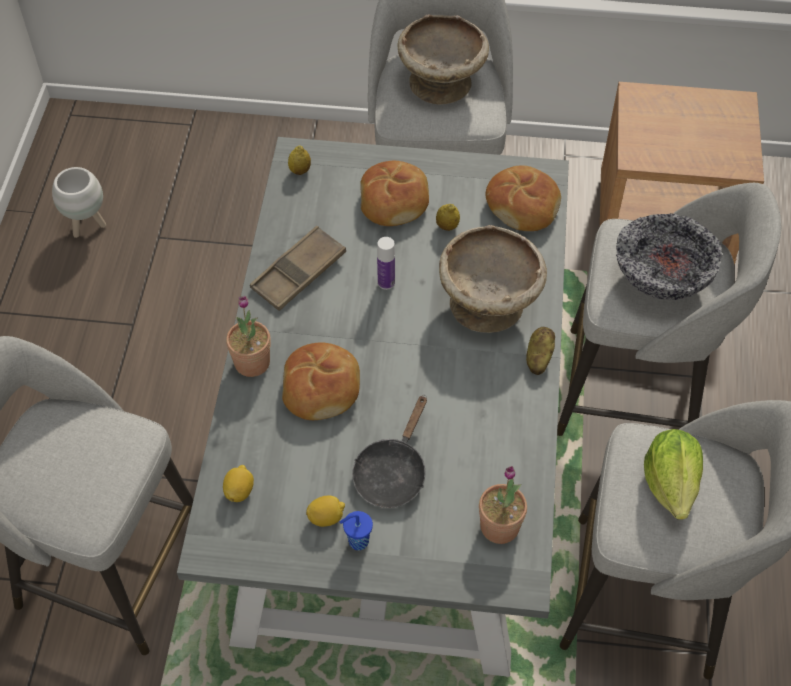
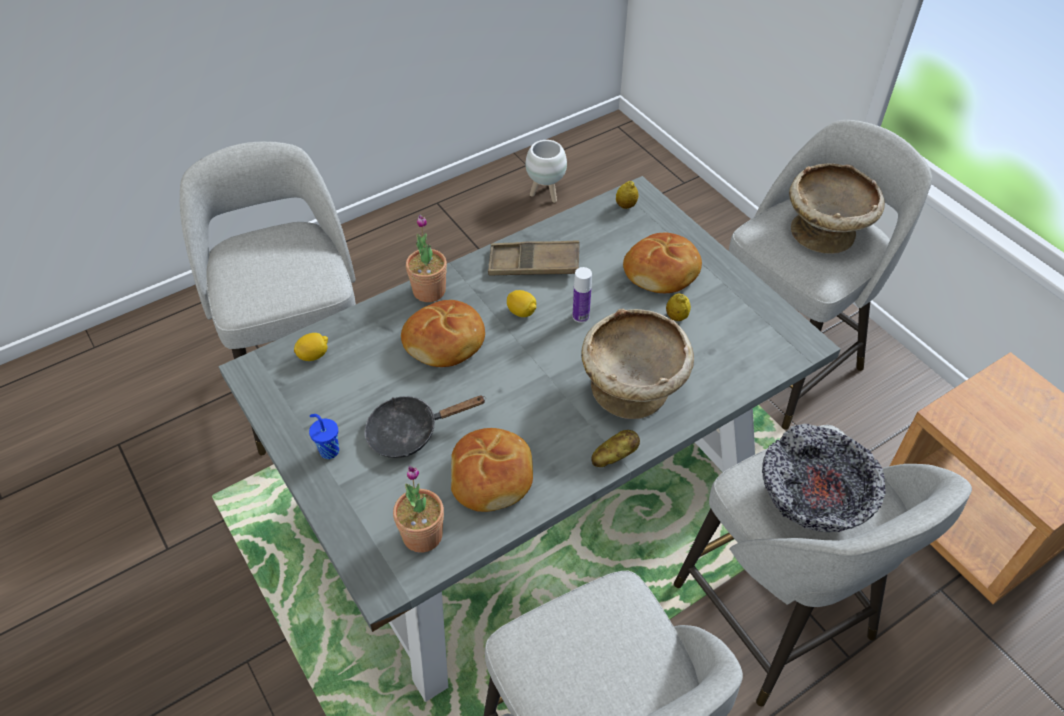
camera: 50 degrees right, 5 degrees down
lemon [306,496,345,527] -> lemon moved to [507,290,537,317]
bread [486,166,561,231] -> bread moved to [451,428,533,512]
lettuce [644,429,703,520] -> none

